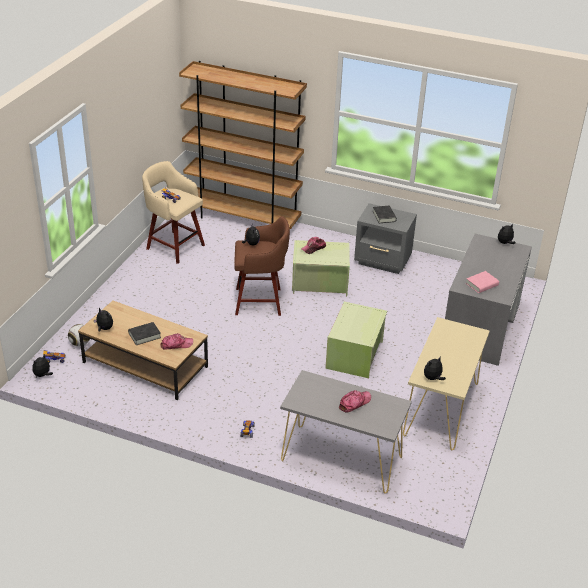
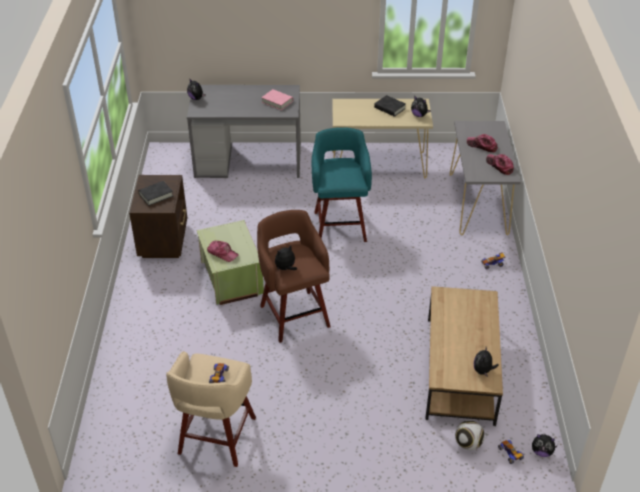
camera: 110 degrees left, 5 degrees up
black book [128,322,161,345] -> black book moved to [374,95,406,117]
cap [160,333,193,349] -> cap moved to [486,154,514,175]
brown bookcase [179,61,307,229] -> none
green storage box [325,302,387,378] -> turquoise stool [312,127,372,242]
grey nightstand [354,203,417,274] -> brown nightstand [129,175,187,258]

